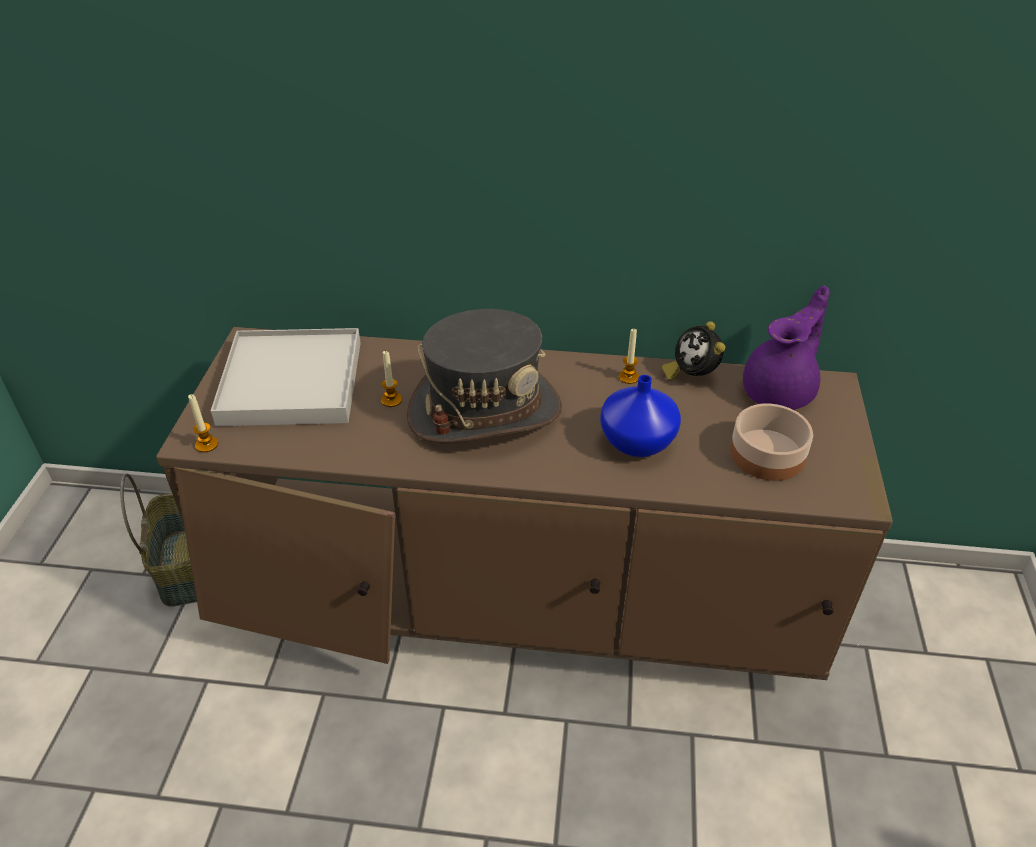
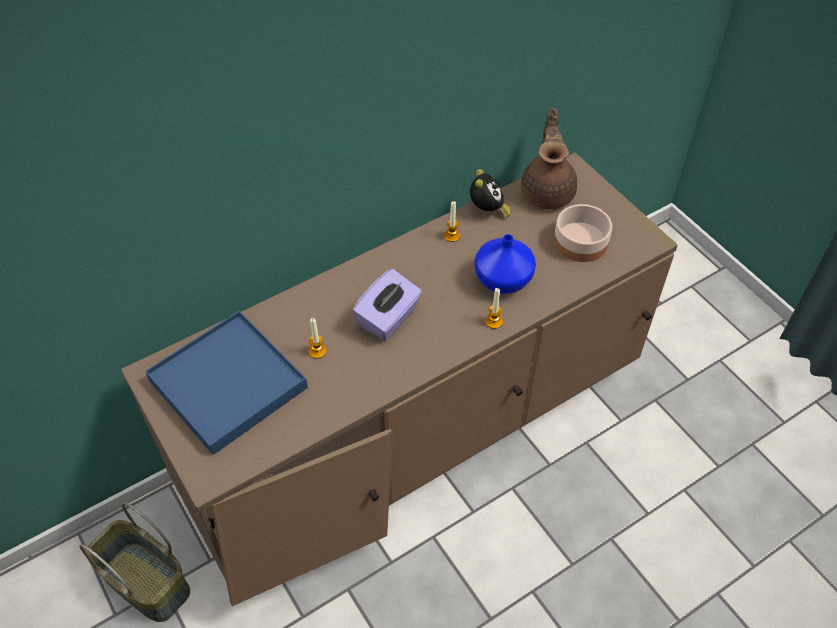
camera: 40 degrees left, 10 degrees up
candle [188,394,218,453] -> candle moved to [485,288,503,329]
white tray [211,328,361,426] -> blue tray [145,311,308,455]
grey hat [407,309,562,444] -> purple tissue box [352,269,422,341]
alarm clock [662,321,726,381] -> alarm clock turned 120 degrees counterclockwise [470,169,511,218]
purple teapot [743,285,830,410] -> brown teapot [521,108,577,209]

